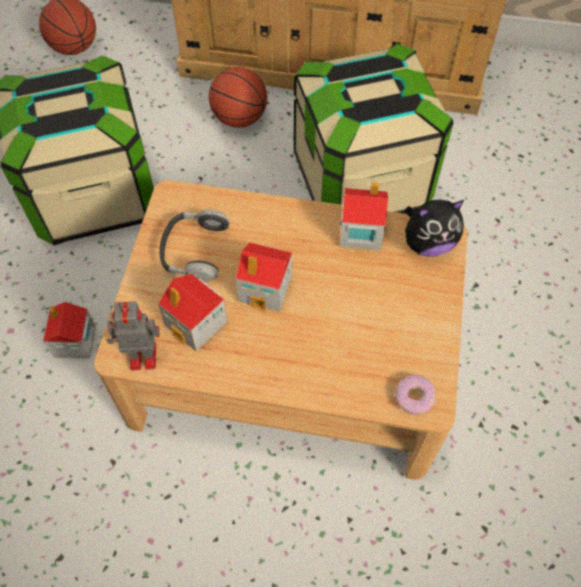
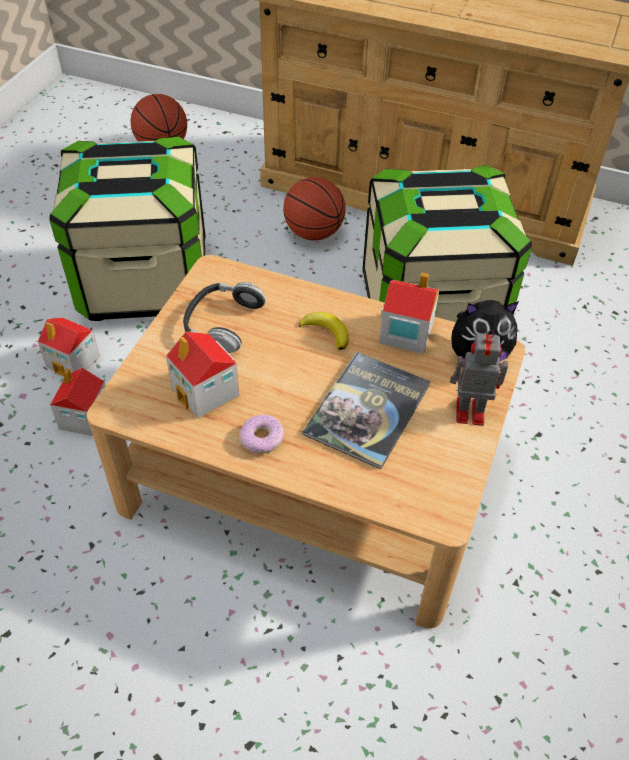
camera: 10 degrees right, 10 degrees down
toy robot [106,301,160,371] -> toy robot moved to [450,330,508,426]
toy house [236,242,293,312] -> toy house moved to [38,318,100,377]
donut [395,375,436,415] -> donut moved to [239,415,284,454]
none -> banana [299,312,349,350]
none -> book [303,352,430,469]

